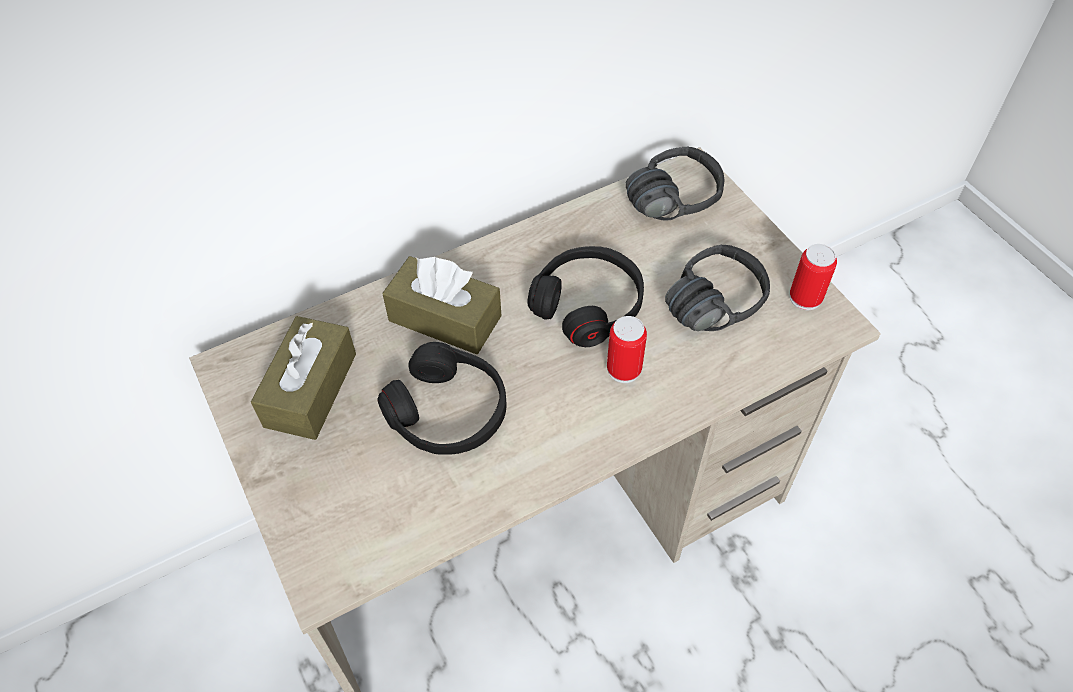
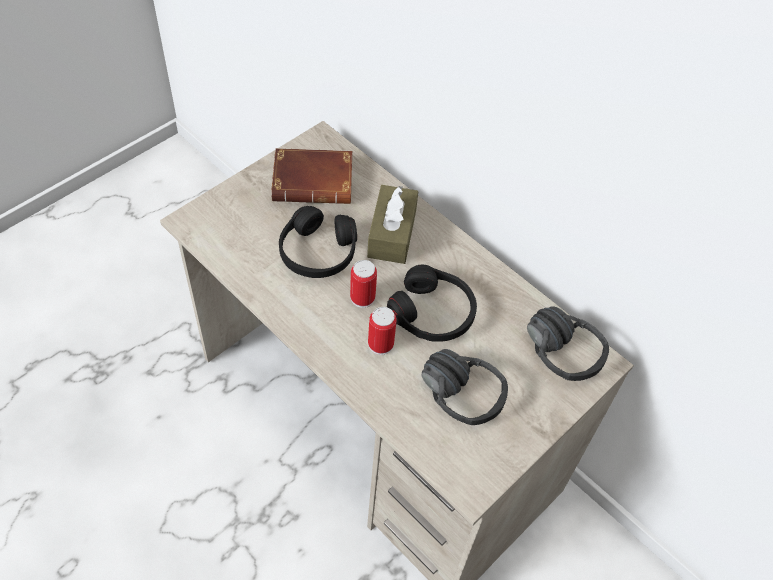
camera: 70 degrees right, 0 degrees up
brown tissue box [251,316,356,440] -> brown book [271,148,352,204]
can [790,244,837,310] -> can moved to [350,260,377,308]

